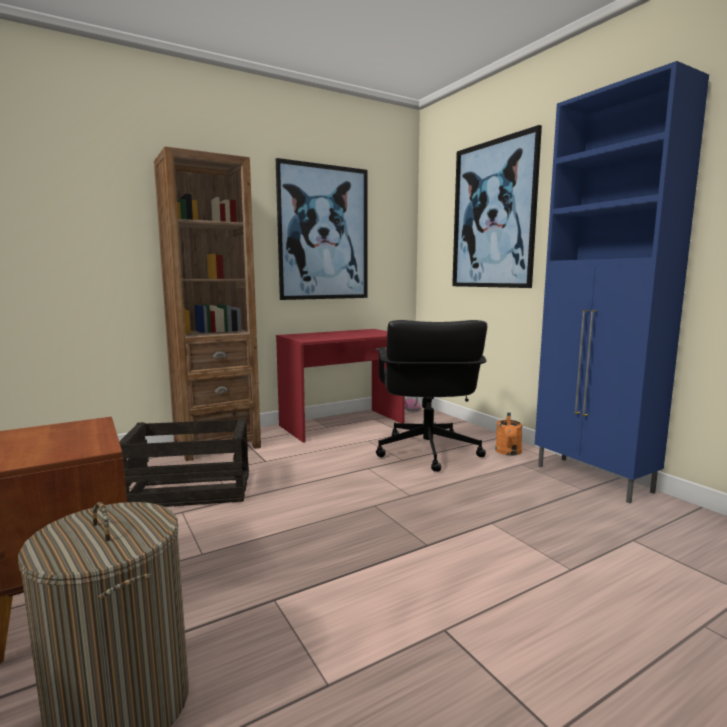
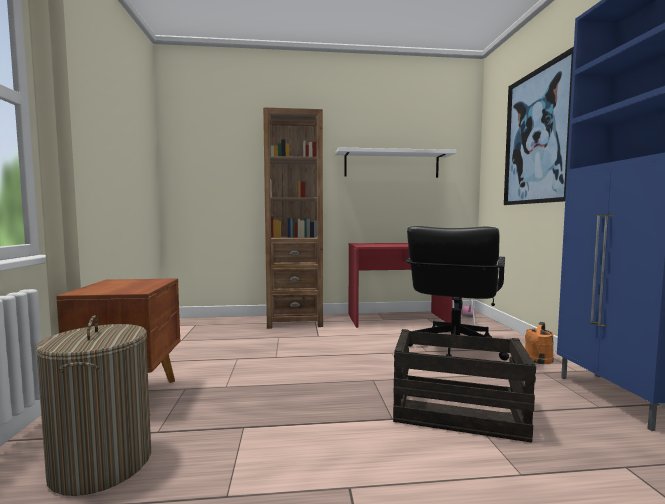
camera: 25 degrees right, 5 degrees down
crate [119,418,249,507] -> crate moved to [393,329,536,443]
picture [276,158,368,300] -> white shelf [335,147,457,178]

